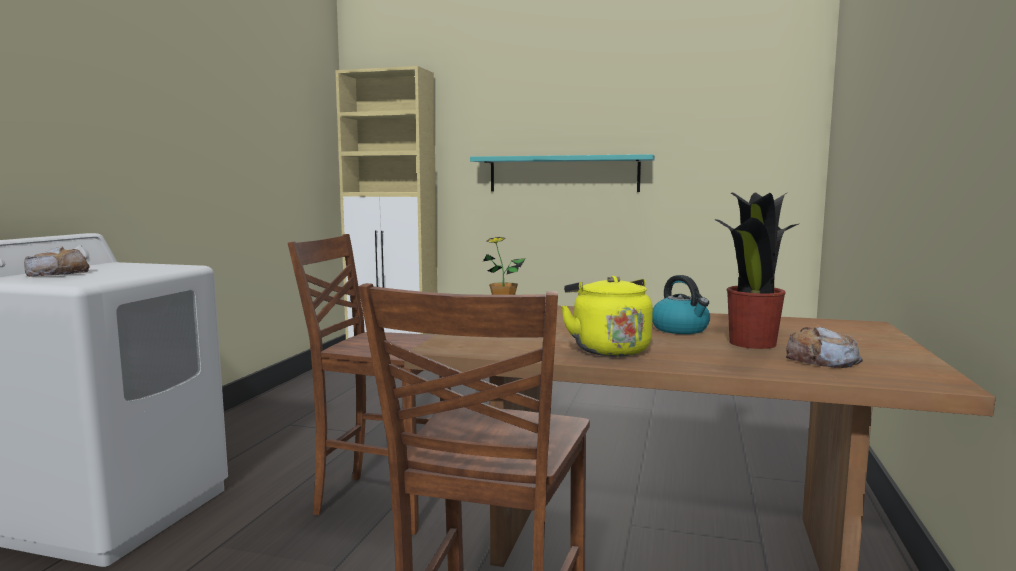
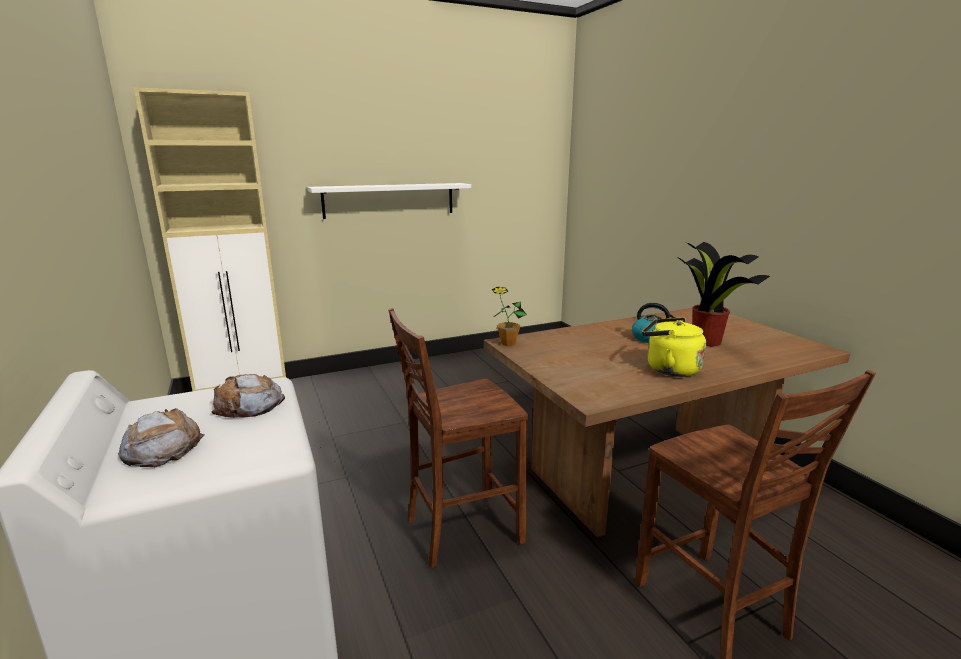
camera: 40 degrees left, 10 degrees up
turquoise shelf [470,154,655,192] -> white shelf [308,183,471,219]
bread [786,327,863,368] -> bread moved to [212,374,285,418]

